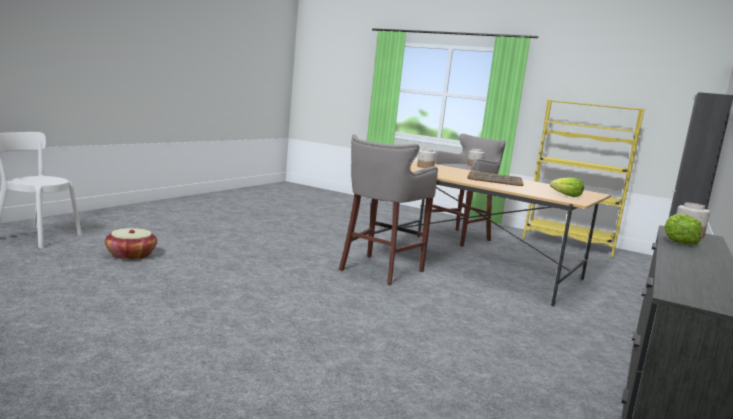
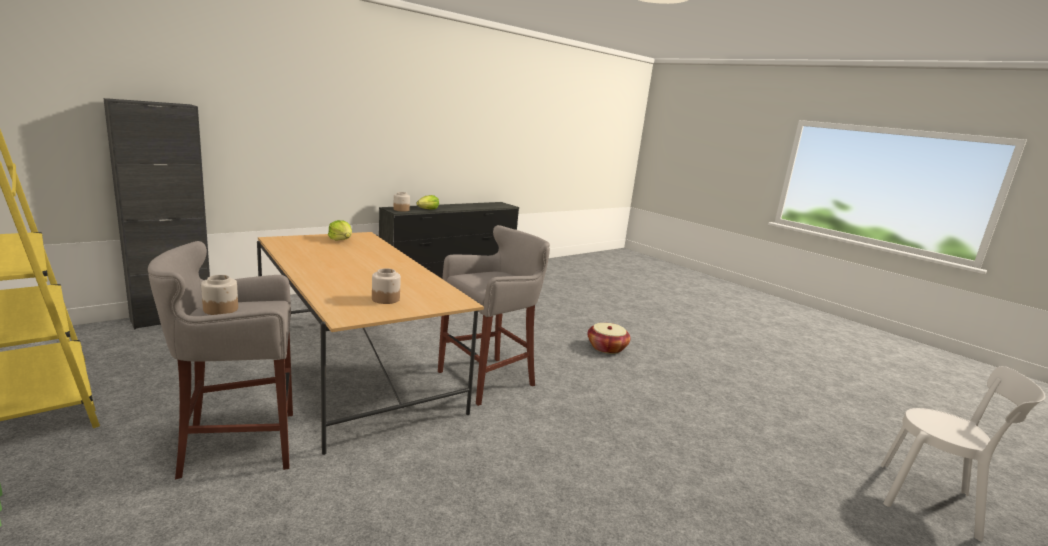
camera: 160 degrees left, 5 degrees up
basket [105,228,157,260] -> basket moved to [587,323,631,354]
tray [467,171,524,186] -> none

